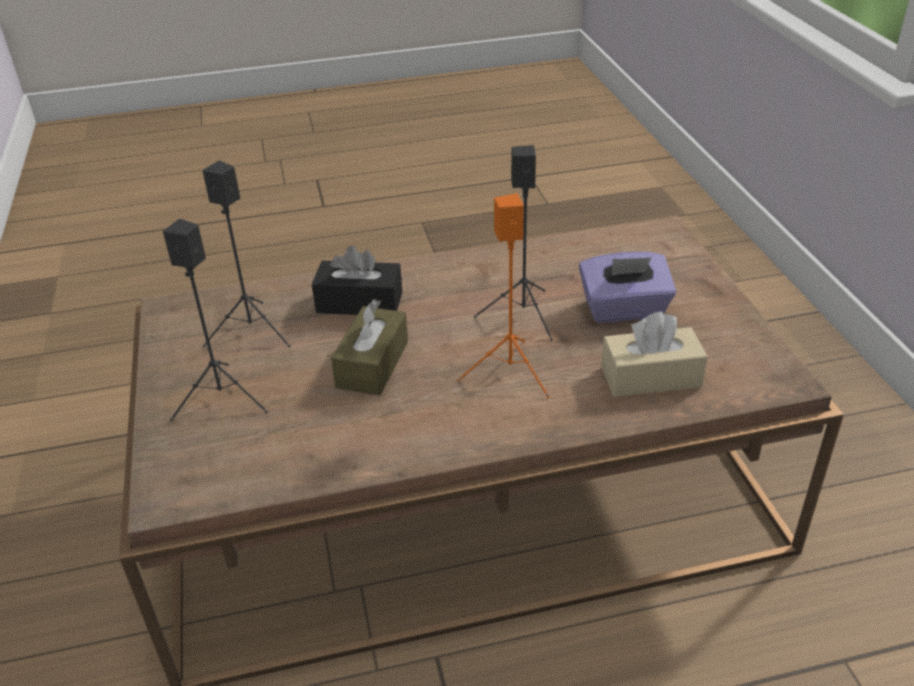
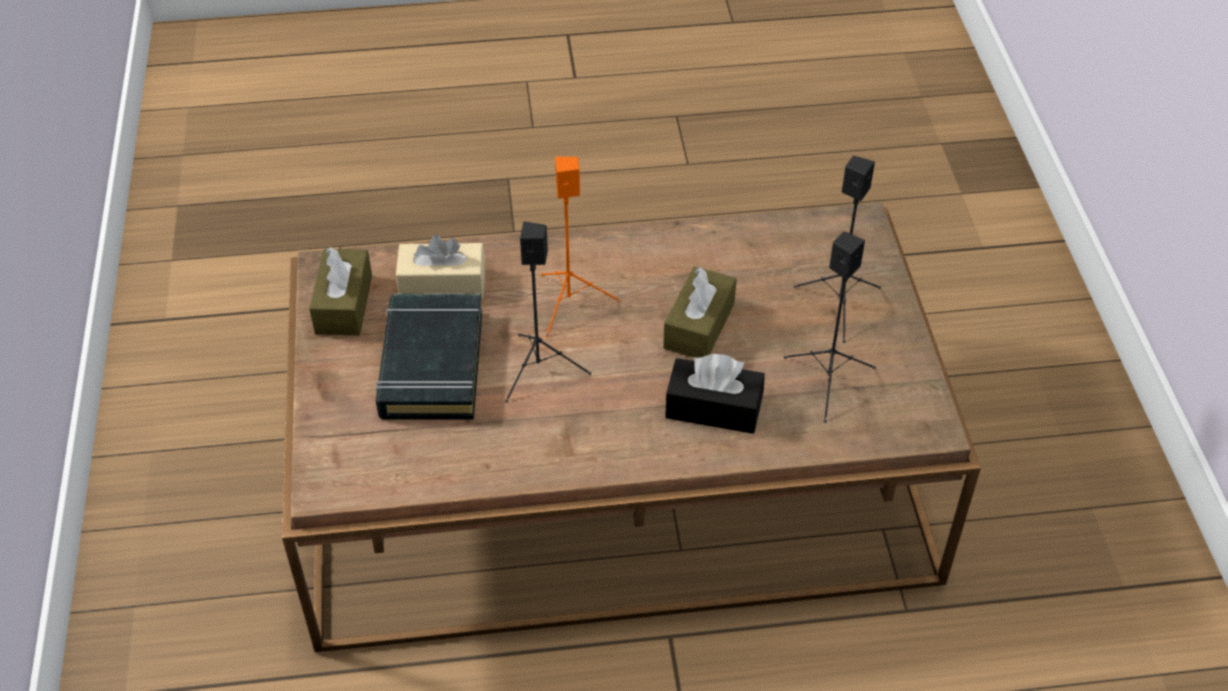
camera: 175 degrees left, 10 degrees up
purple tissue box [579,252,676,323] -> black book [375,294,482,420]
none -> brown tissue box [309,247,372,335]

